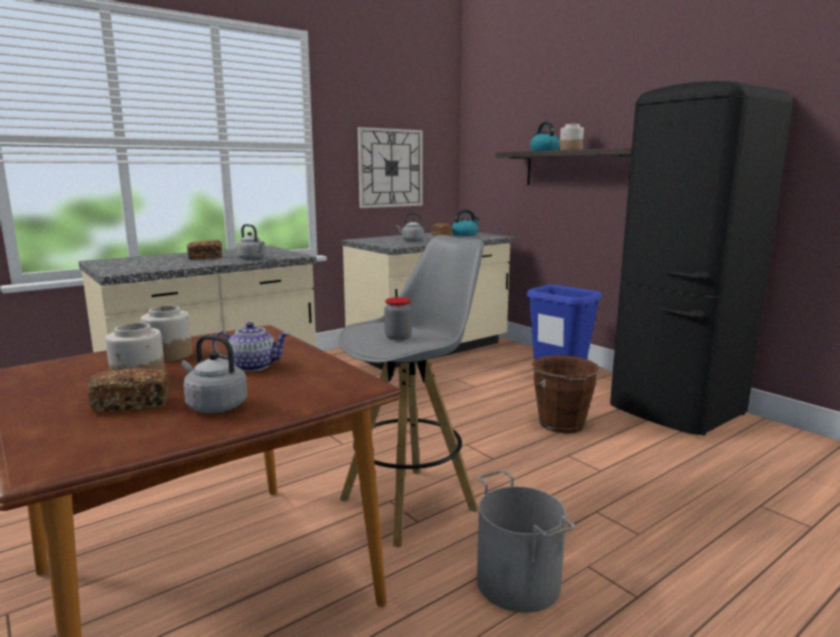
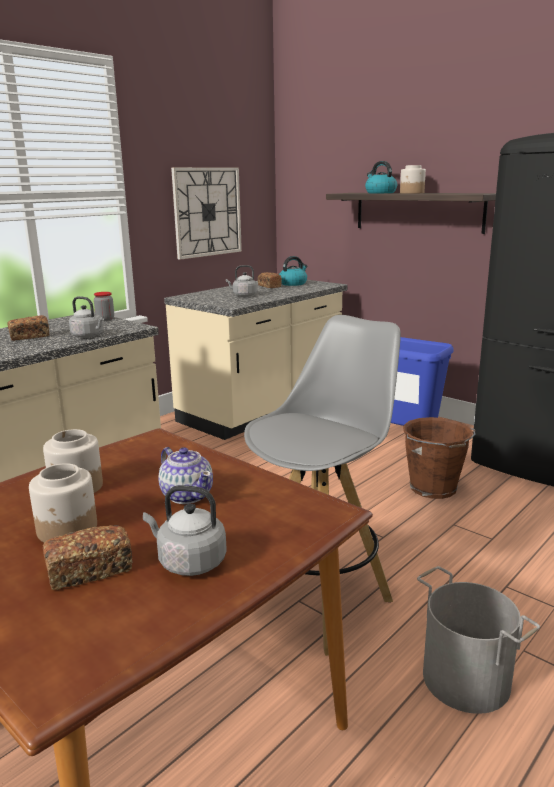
camera: 10 degrees left, 5 degrees up
teapot [212,322,290,372] -> teapot turned 60 degrees clockwise [159,447,213,504]
jar [384,297,412,340] -> jar moved to [94,292,114,321]

